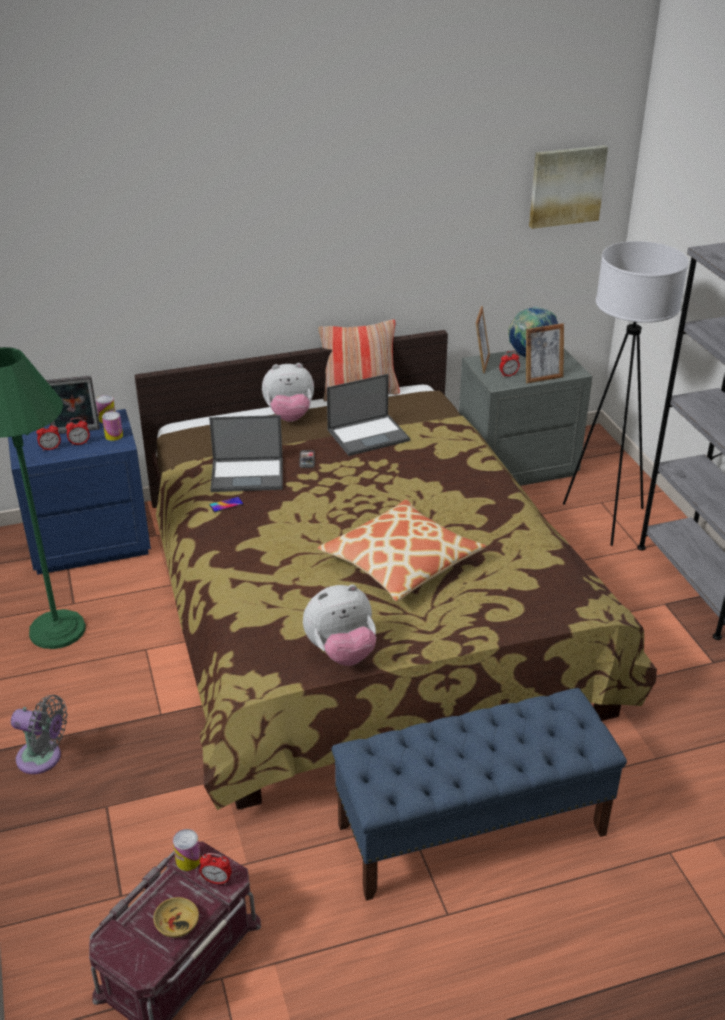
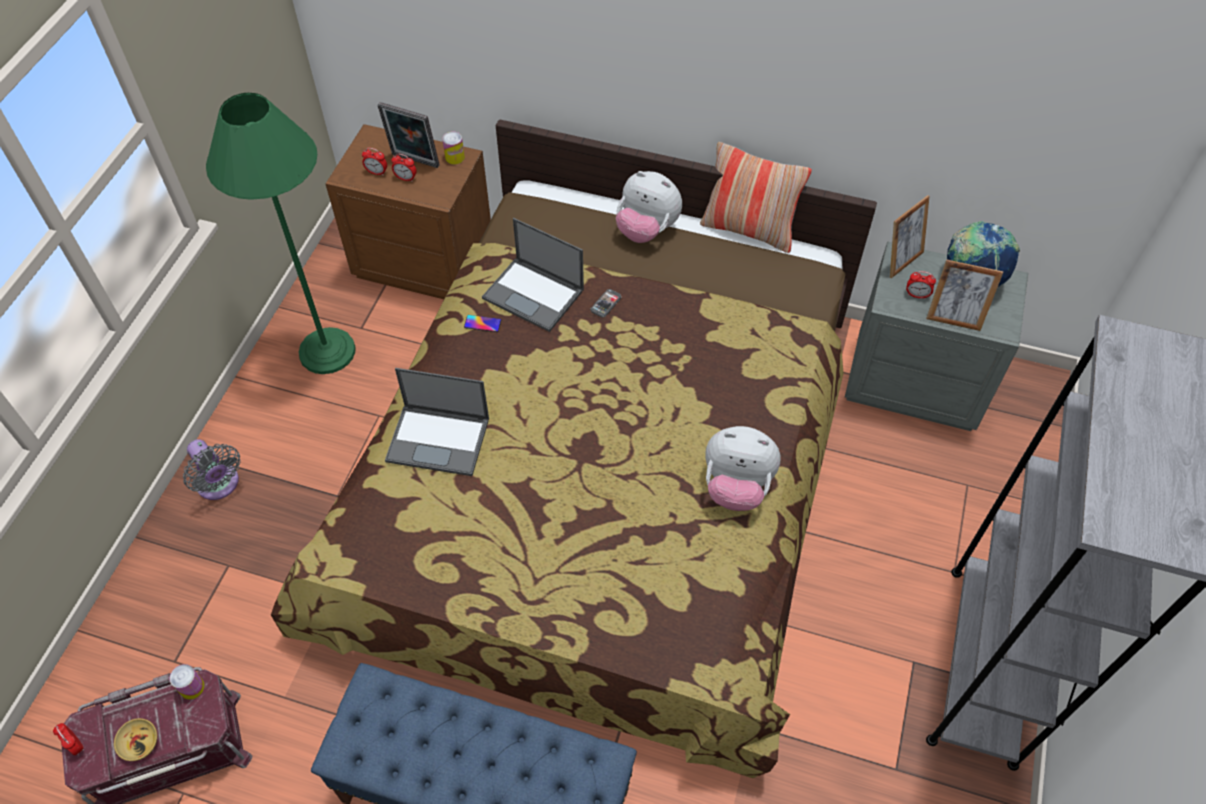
camera: 35 degrees right, 20 degrees up
blue nightstand [8,409,151,575] -> brown nightstand [325,124,491,299]
can [102,411,123,441] -> none
alarm clock [200,853,232,885] -> alarm clock moved to [53,723,84,755]
plush toy [303,584,376,666] -> plush toy moved to [705,426,781,511]
pillow [318,499,486,602] -> none
laptop [327,374,410,456] -> laptop moved to [385,368,489,476]
picture [529,145,608,229] -> none
white floor lamp [563,241,689,546] -> none

